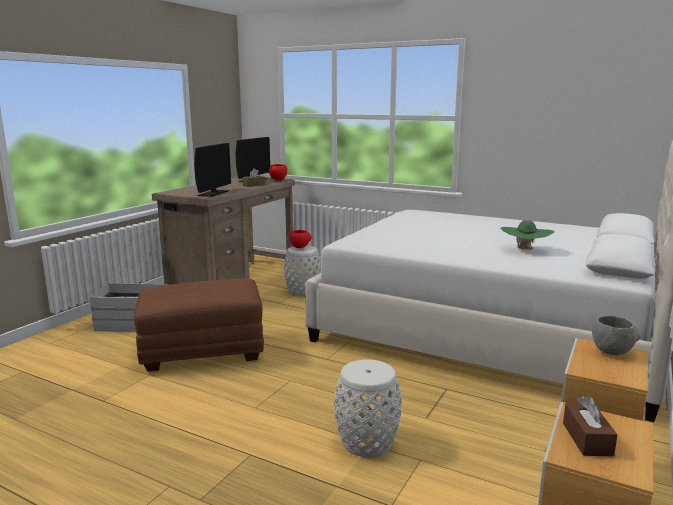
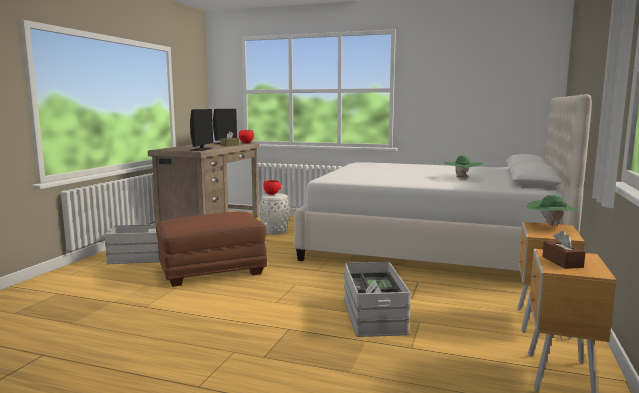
camera: 10 degrees left, 5 degrees down
white stool [334,359,402,457] -> grey storage box [344,262,410,337]
grey bowl [592,316,641,355] -> green hat [527,195,579,227]

